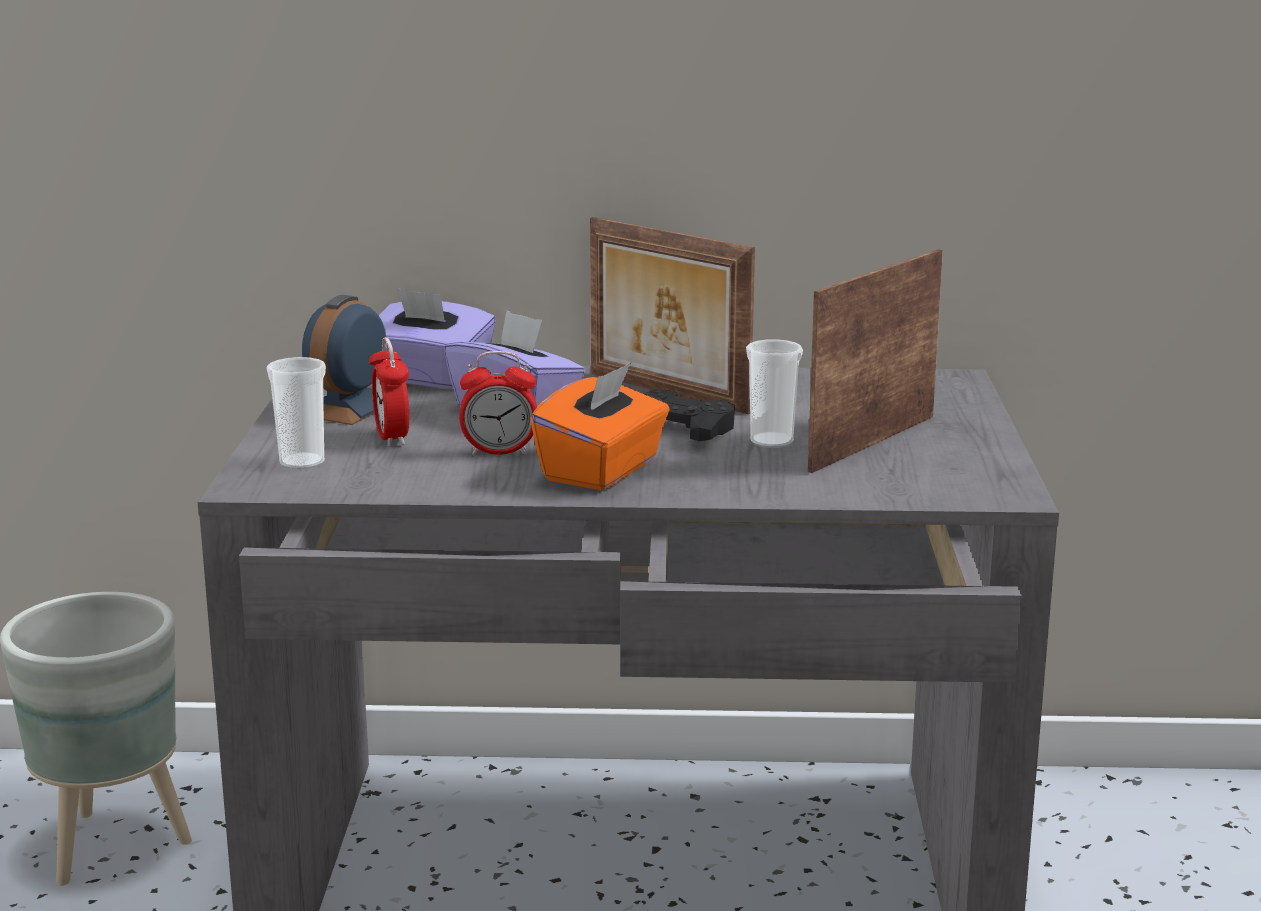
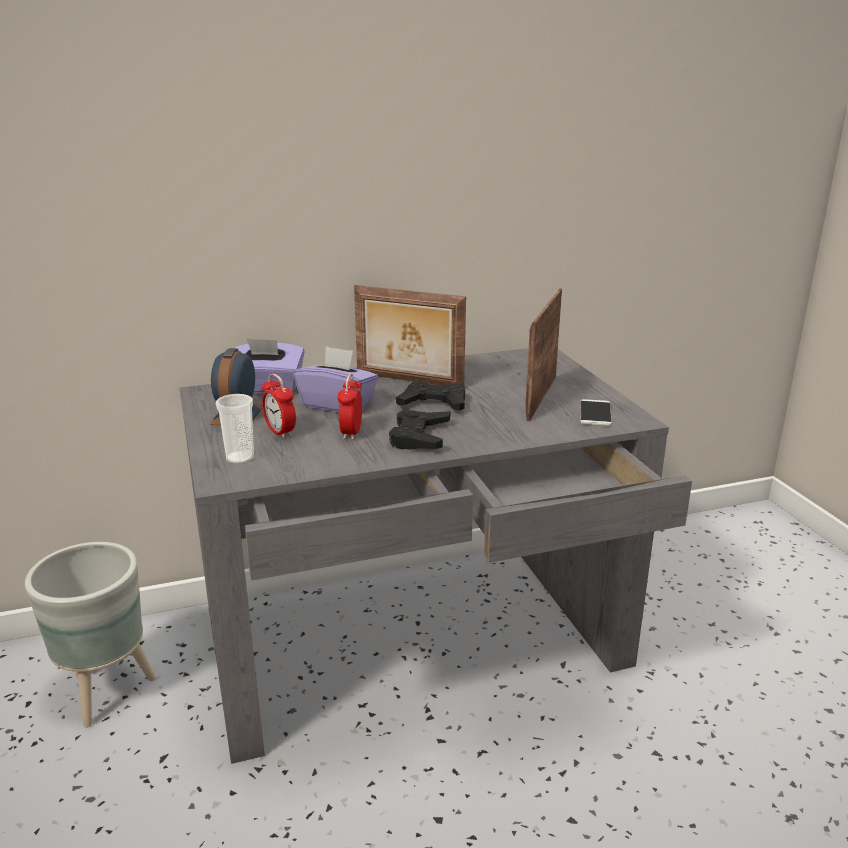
camera: 20 degrees left, 5 degrees up
alarm clock [459,351,537,455] -> alarm clock turned 120 degrees clockwise [337,373,362,440]
orange tissue box [531,363,670,490] -> black game controller [389,410,450,450]
cup [746,339,803,448] -> none
none -> phone [580,399,612,426]

